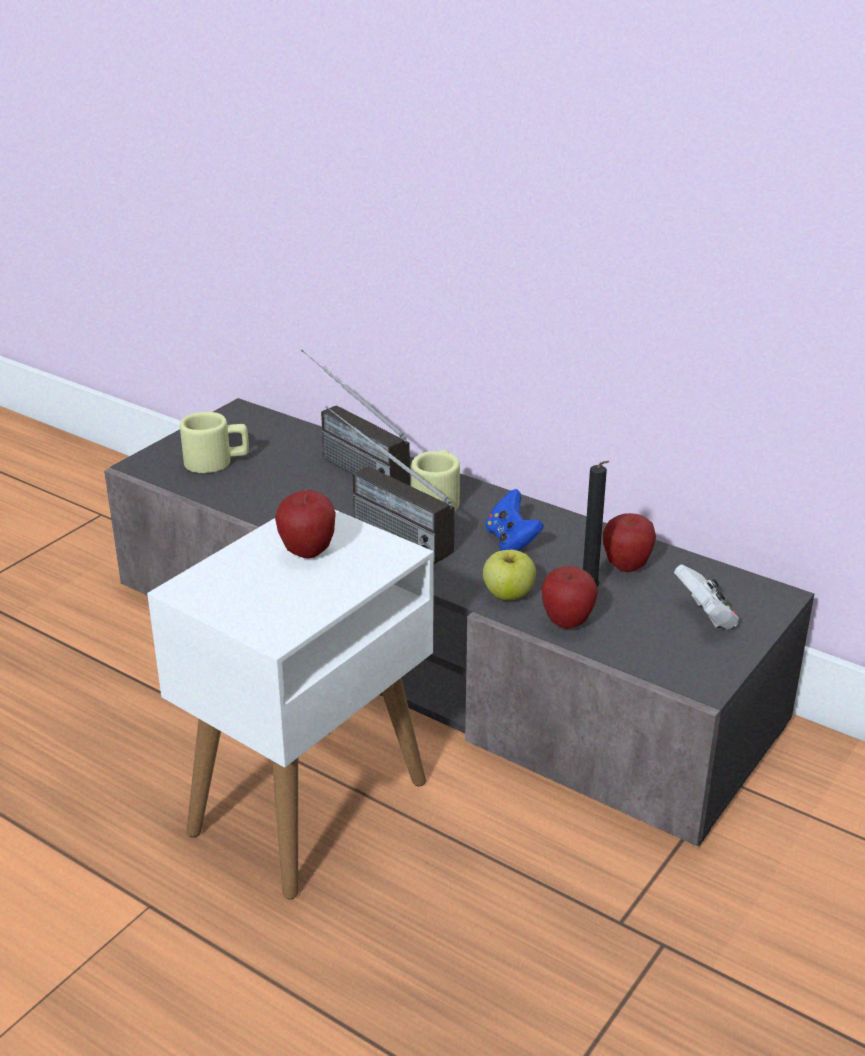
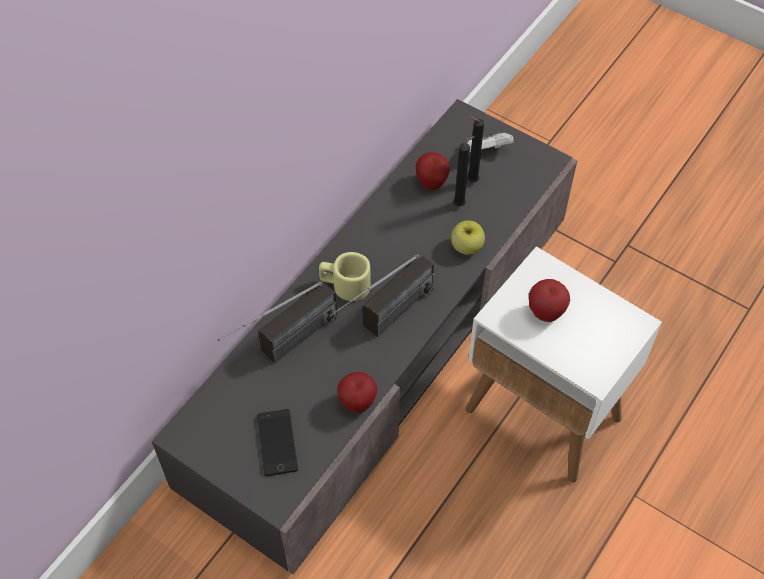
camera: 90 degrees left, 25 degrees up
beige mug [180,412,249,473] -> phone [257,409,298,476]
blue game controller [486,489,544,551] -> none
apple [542,566,598,629] -> apple moved to [337,372,377,413]
none -> black candle [467,116,484,183]

